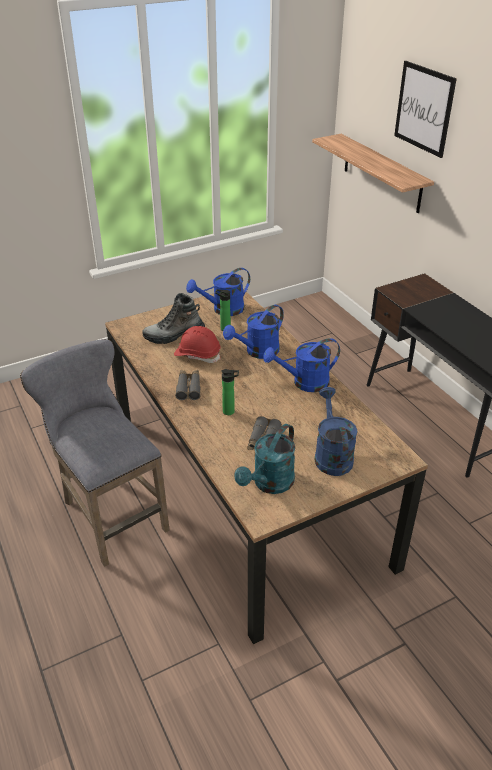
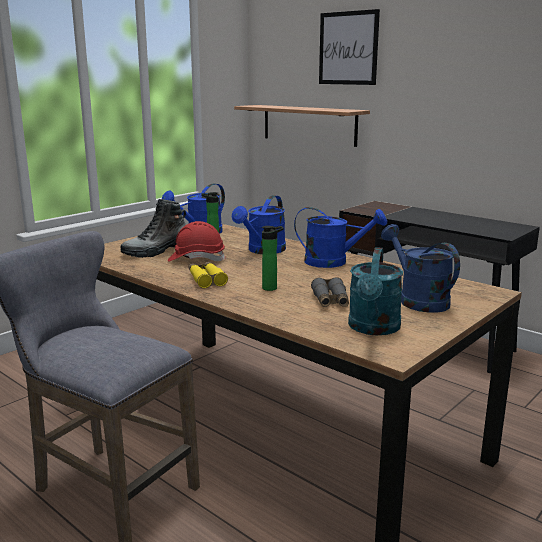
camera: 20 degrees left, 20 degrees down
grey binoculars [175,370,201,400] -> yellow binoculars [189,262,228,288]
blue watering can [263,338,340,392] -> blue watering can turned 135 degrees counterclockwise [294,207,387,268]

